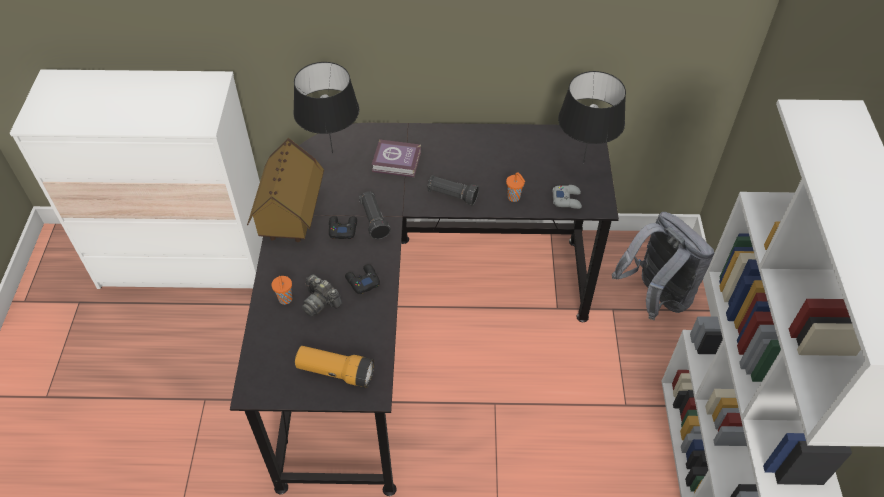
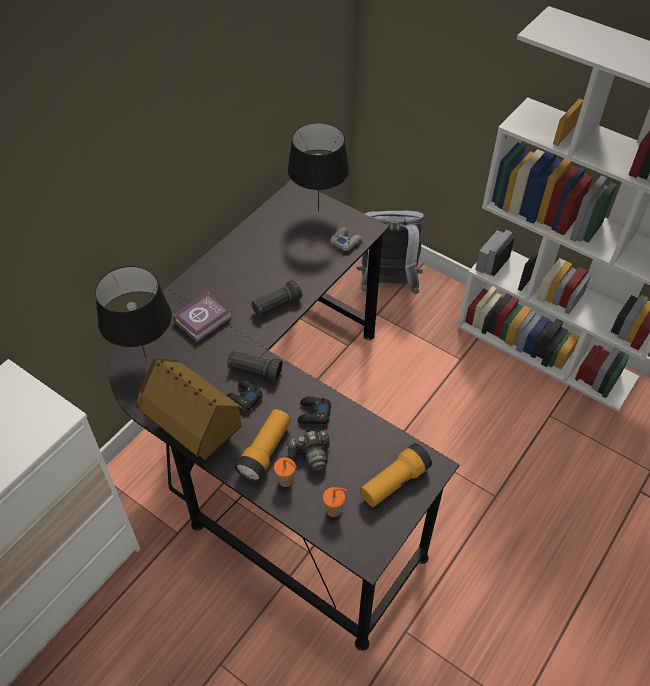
camera: 55 degrees left, 0 degrees up
orange cup [506,172,525,202] -> orange cup moved to [323,487,347,517]
none -> flashlight [235,409,291,482]

